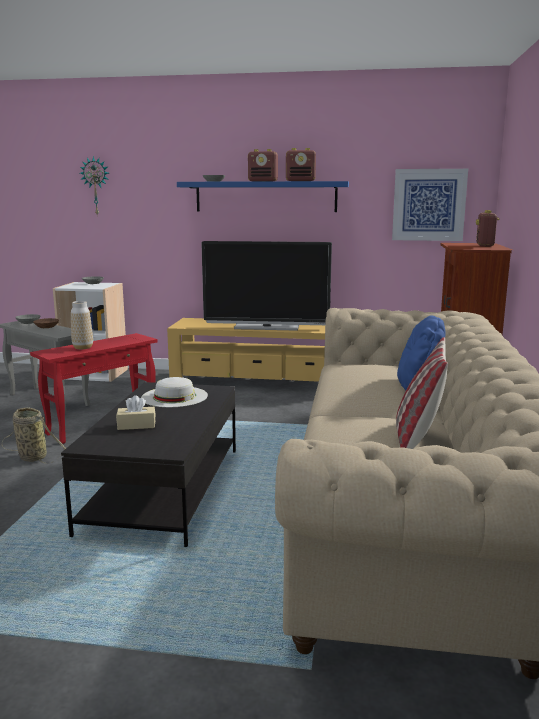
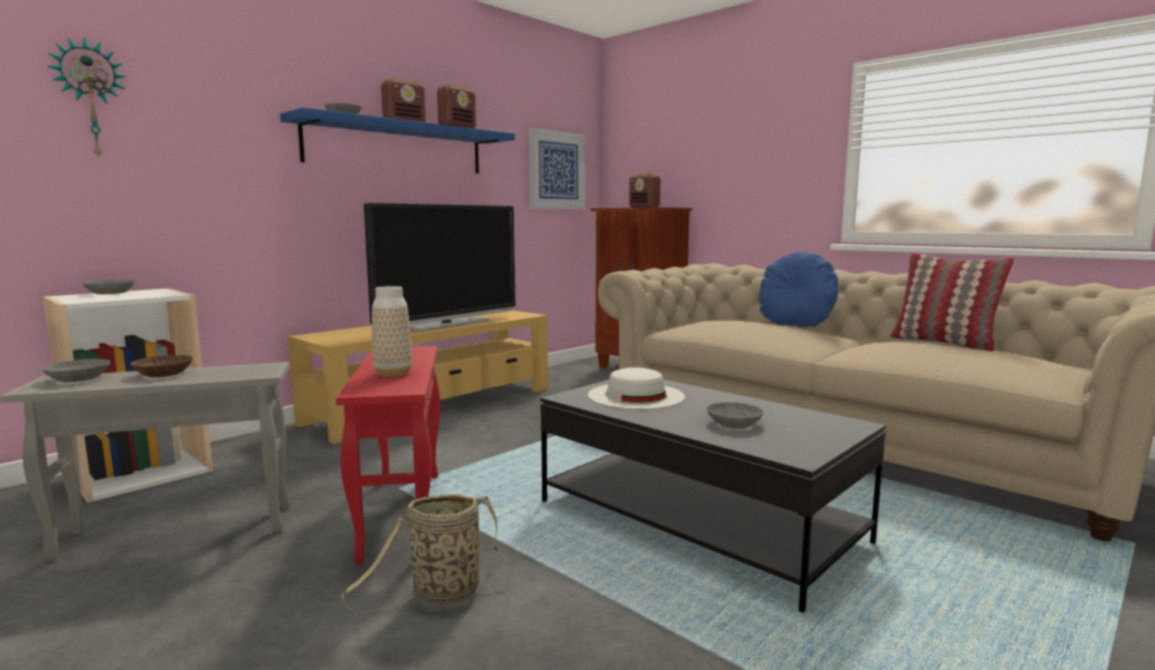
camera: 55 degrees left, 5 degrees down
beige tissue box [116,395,156,430] -> grey bowl [707,402,764,429]

